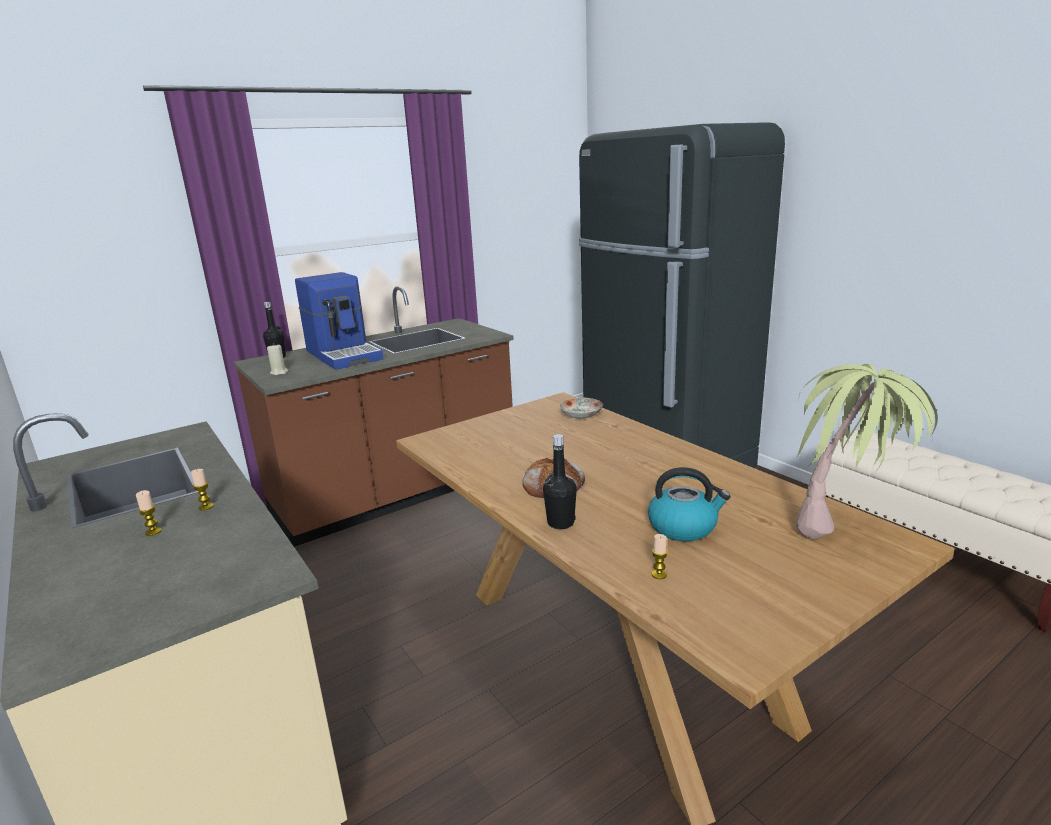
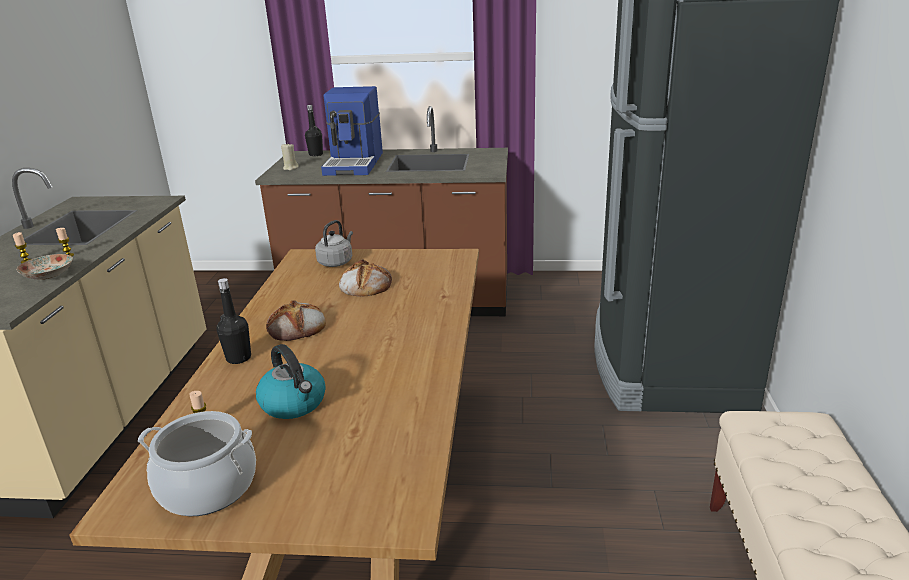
camera: 40 degrees right, 5 degrees up
plate [559,398,603,419] -> plate moved to [16,254,73,279]
potted plant [796,364,938,539] -> none
none -> cooking pot [138,411,256,516]
none -> grey kettle [315,220,353,267]
none -> bread [339,259,392,296]

